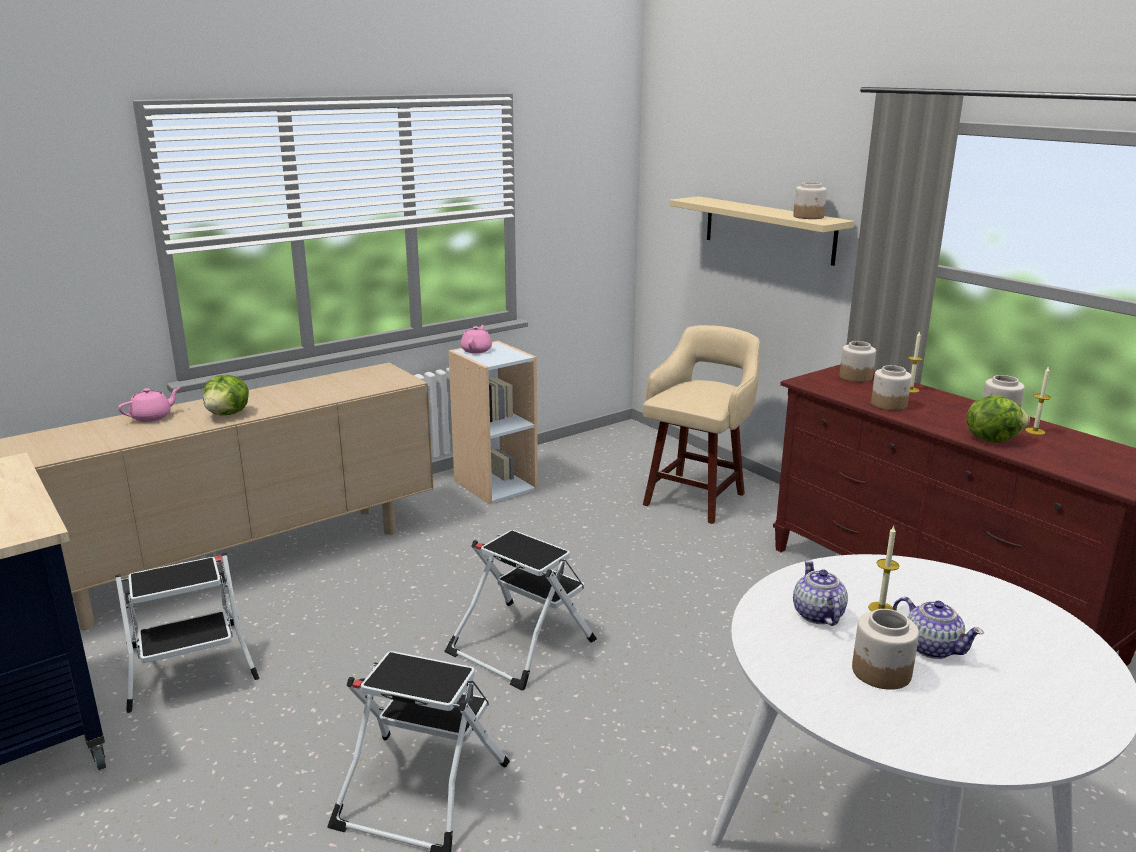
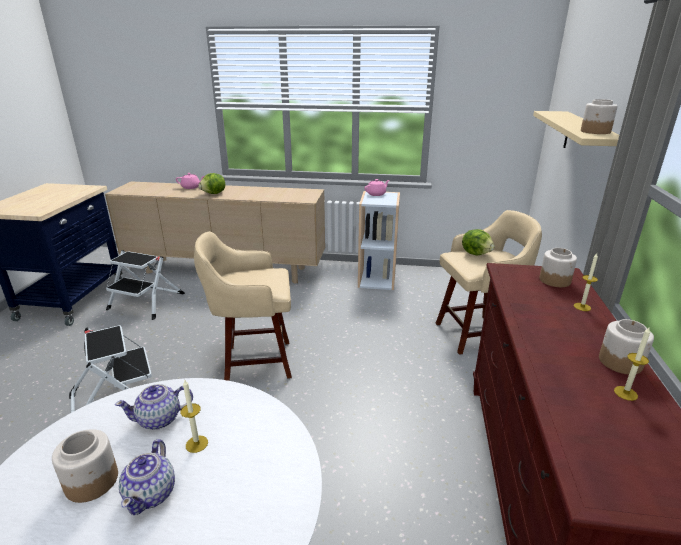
camera: 45 degrees right, 5 degrees up
step ladder [444,530,597,691] -> beige stool [194,231,292,381]
teapot [793,560,848,626] -> teapot turned 150 degrees counterclockwise [115,384,193,430]
jar [871,365,912,411] -> none
lettuce [967,395,1030,442] -> lettuce moved to [462,229,495,255]

